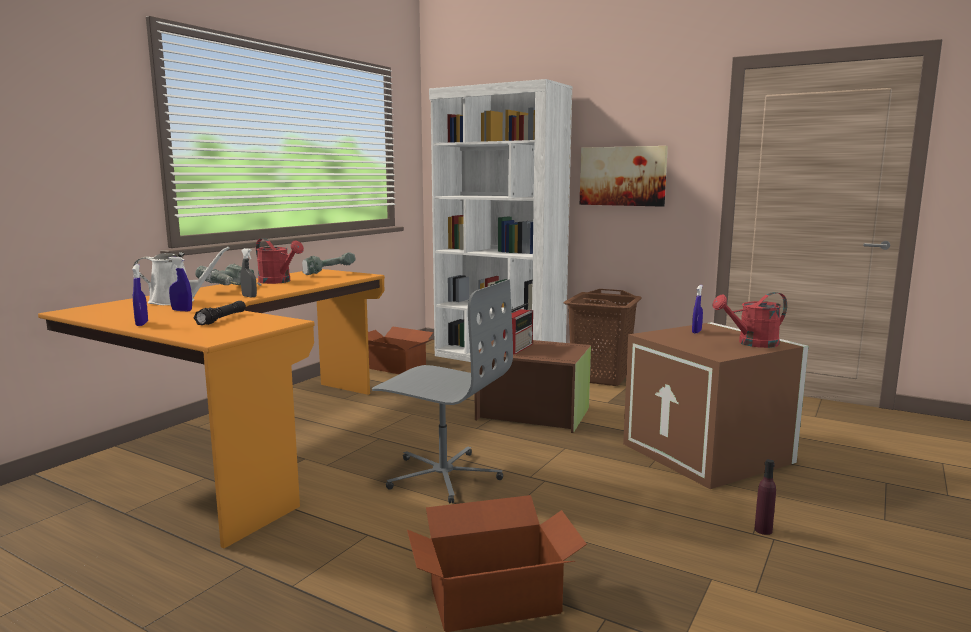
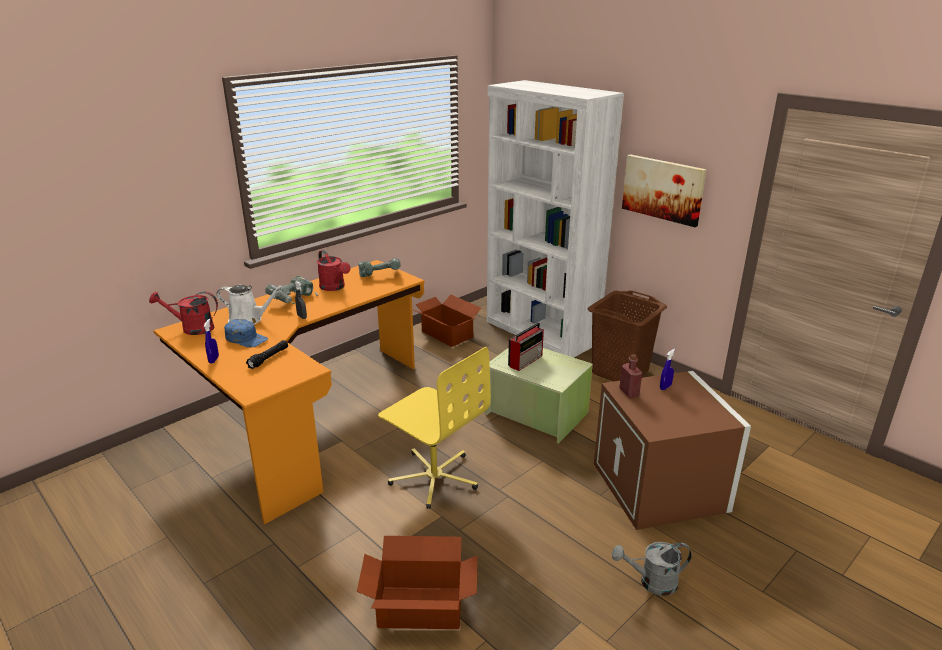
camera: 15 degrees right, 15 degrees up
blue spray bottle [169,257,192,311] -> blue cap [224,319,268,348]
grey office chair [372,280,513,504] -> yellow office chair [378,347,491,509]
brown storage box [475,340,591,433] -> green storage box [485,348,593,444]
red watering can [712,292,787,348] -> red watering can moved to [149,291,218,335]
purple bottle [755,459,776,535] -> grey watering can [612,542,692,596]
none -> red bottle [619,354,643,398]

